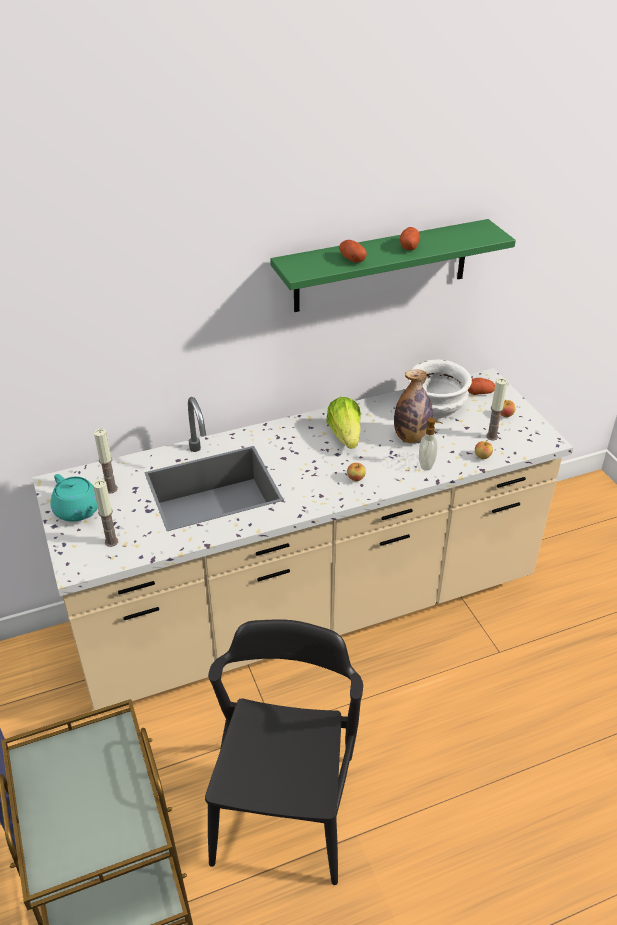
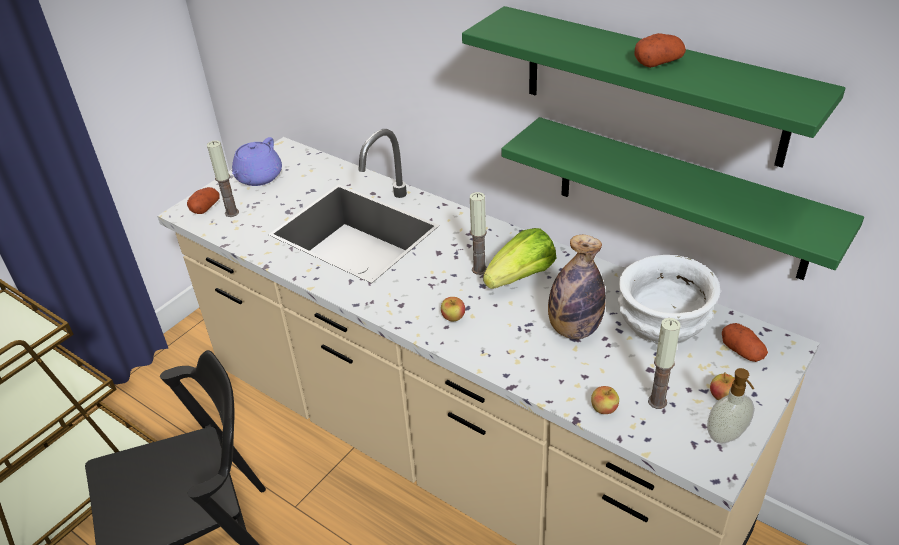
camera: 60 degrees right, 0 degrees up
turquoise teapot [50,474,98,522] -> purple teapot [232,137,282,186]
candle [94,429,118,493] -> candle moved to [470,192,487,275]
potato [339,240,367,263] -> potato moved to [187,187,220,214]
soap dispenser [419,417,443,471] -> soap dispenser moved to [707,368,755,444]
none -> green shelf [501,117,864,280]

